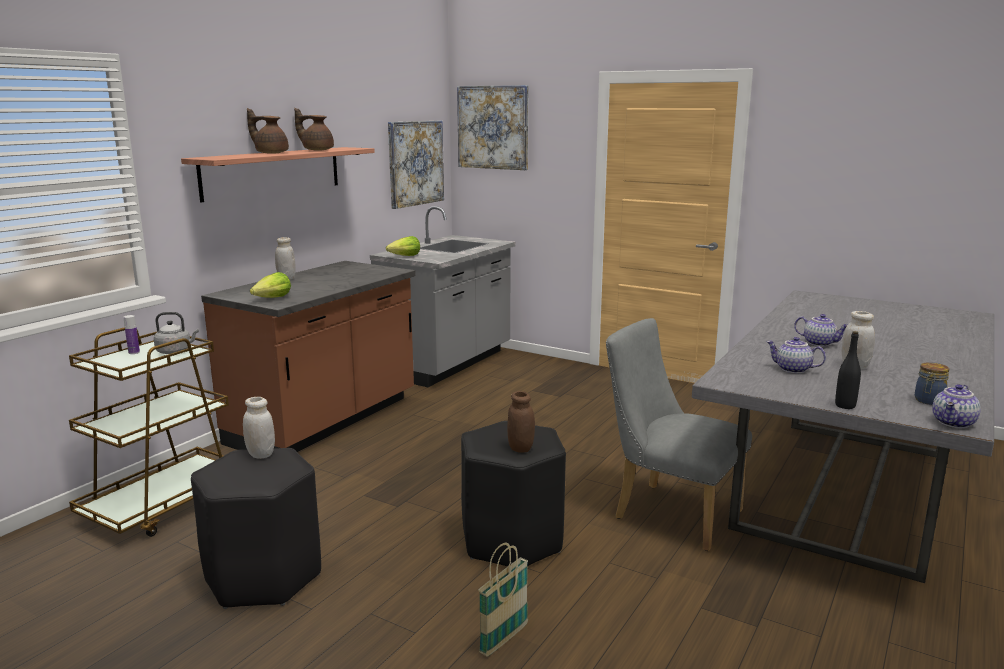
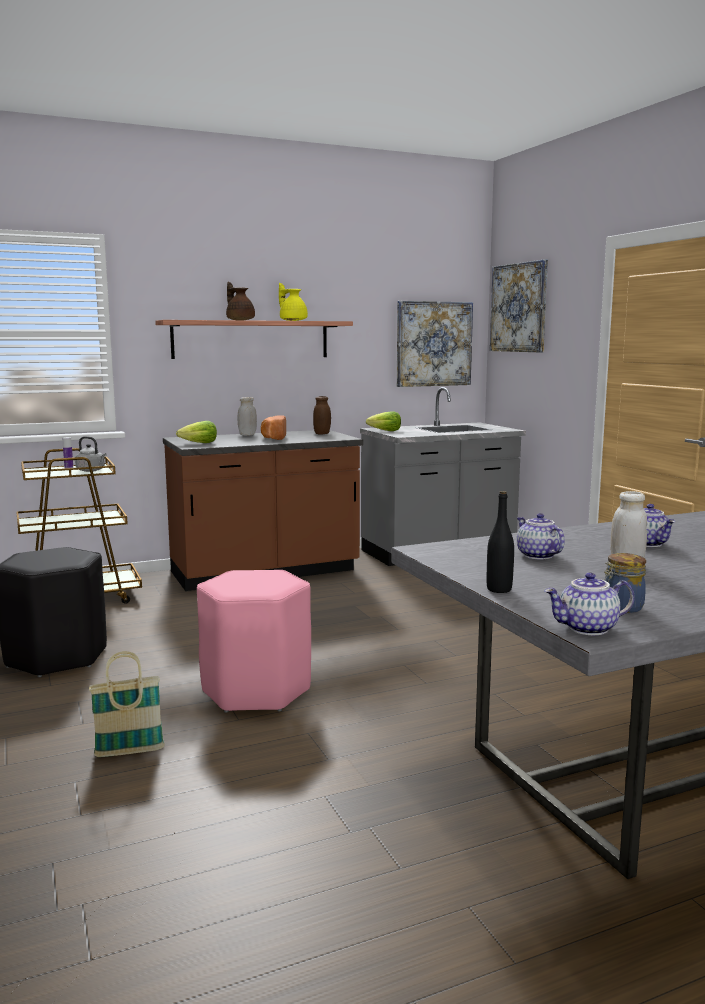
camera: 35 degrees right, 5 degrees down
white jar [243,397,275,459] -> none
brown teapot [294,108,334,151] -> yellow teapot [279,283,308,321]
black stool [461,421,566,566] -> pink stool [197,570,311,713]
brown jar [507,391,535,453] -> brown jar moved to [313,396,331,434]
grey chair [606,318,752,551] -> none
none -> bread [261,415,286,440]

